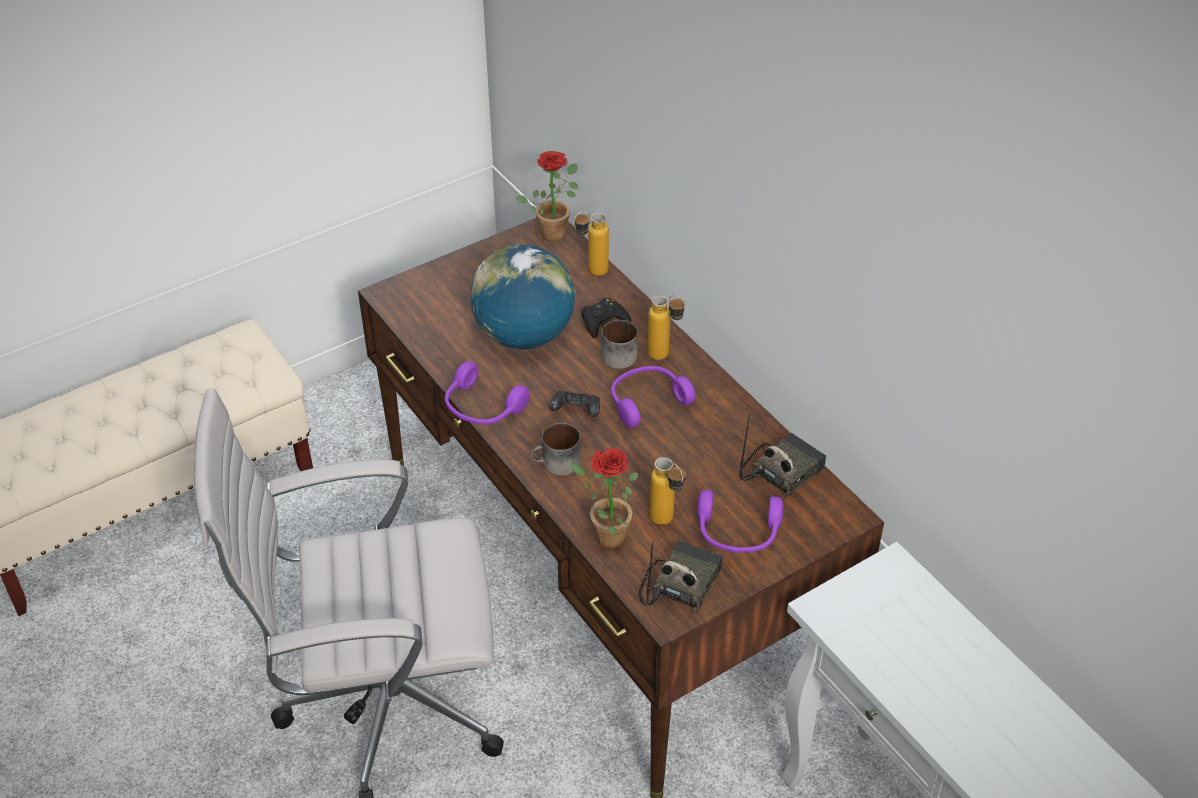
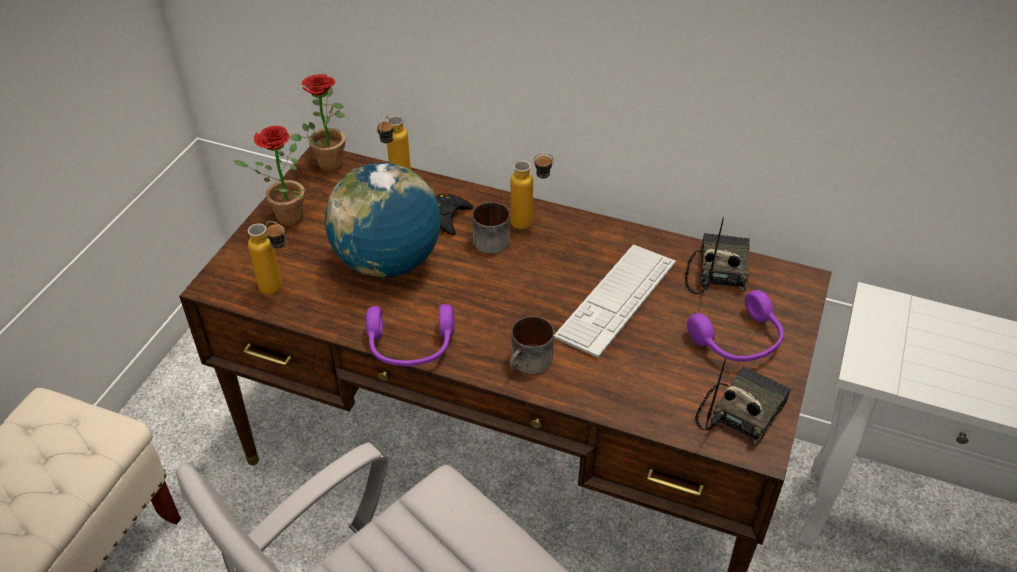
camera: 35 degrees left, 0 degrees up
black game controller [549,391,600,417] -> none
potted plant [571,448,638,548] -> potted plant moved to [234,126,306,226]
purple headphones [611,366,696,428] -> none
radio [639,540,723,614] -> radio turned 45 degrees clockwise [695,359,791,446]
bottle [650,457,686,525] -> bottle moved to [248,221,286,295]
none -> keyboard [554,244,676,358]

